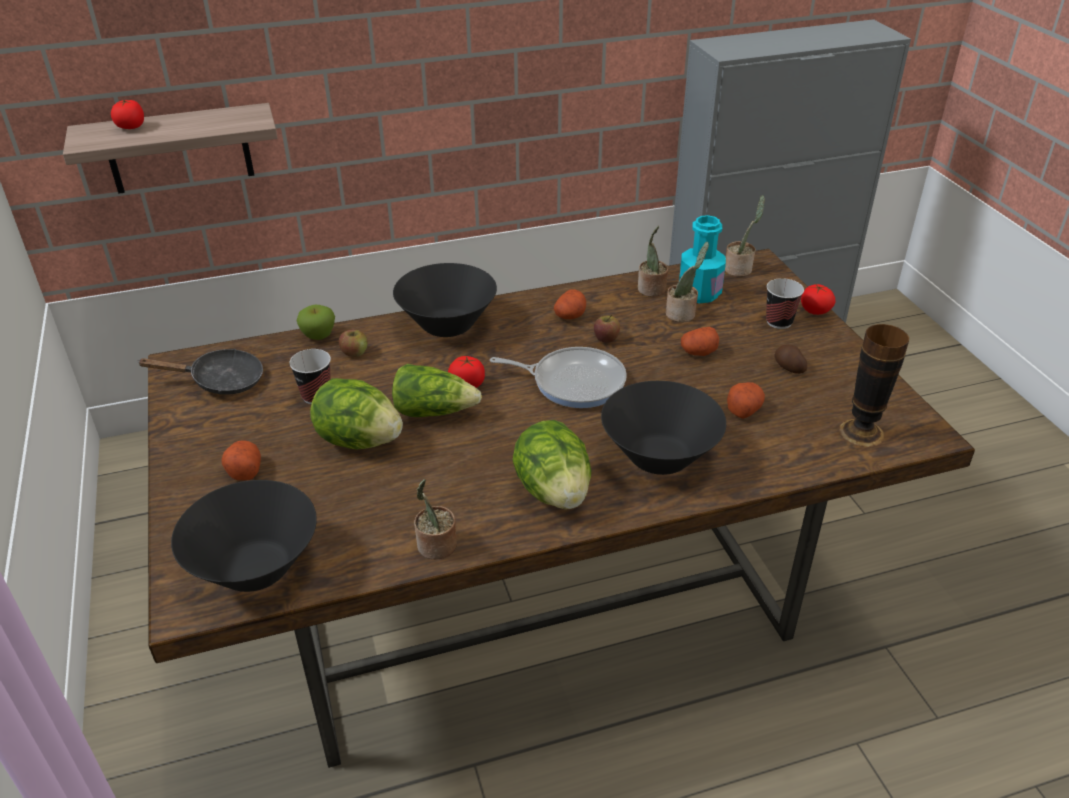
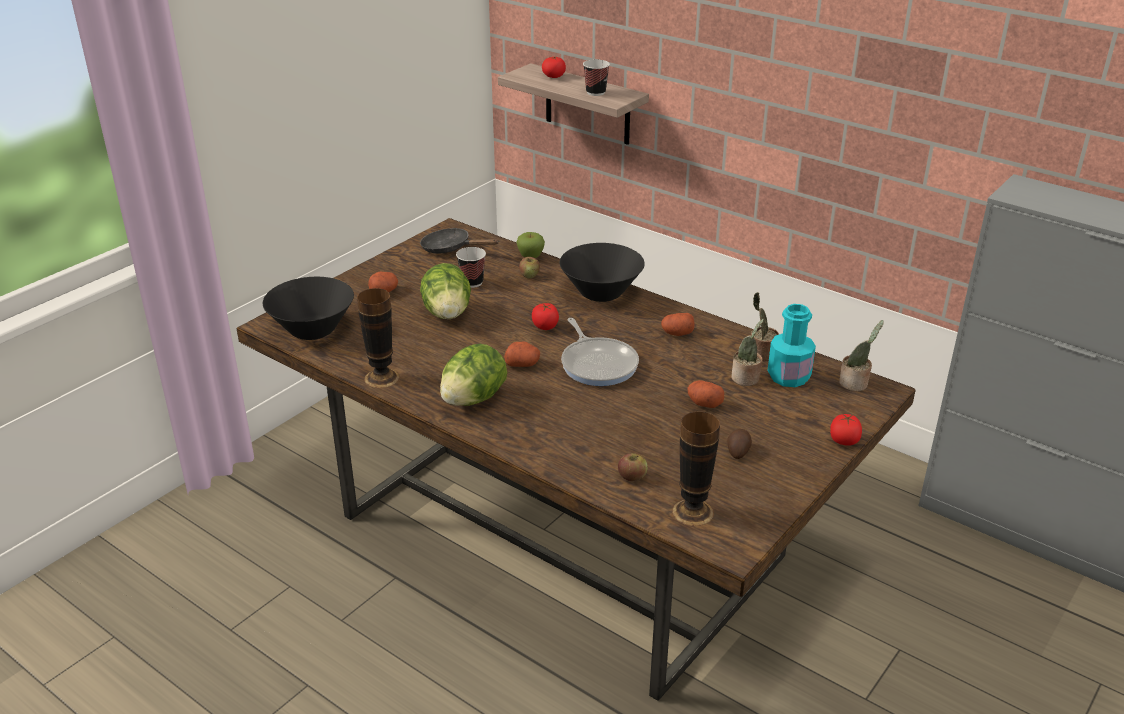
camera: 55 degrees right, 5 degrees down
black frying pan [137,349,263,395] -> black frying pan turned 150 degrees clockwise [420,228,499,254]
lettuce [392,364,482,417] -> none
potted plant [414,479,457,559] -> vase [357,288,400,388]
apple [594,315,620,343] -> apple moved to [618,453,648,481]
black bowl [601,381,726,475] -> none
potato [727,382,765,419] -> potato moved to [504,342,540,367]
cup [766,278,804,329] -> cup moved to [583,59,610,96]

